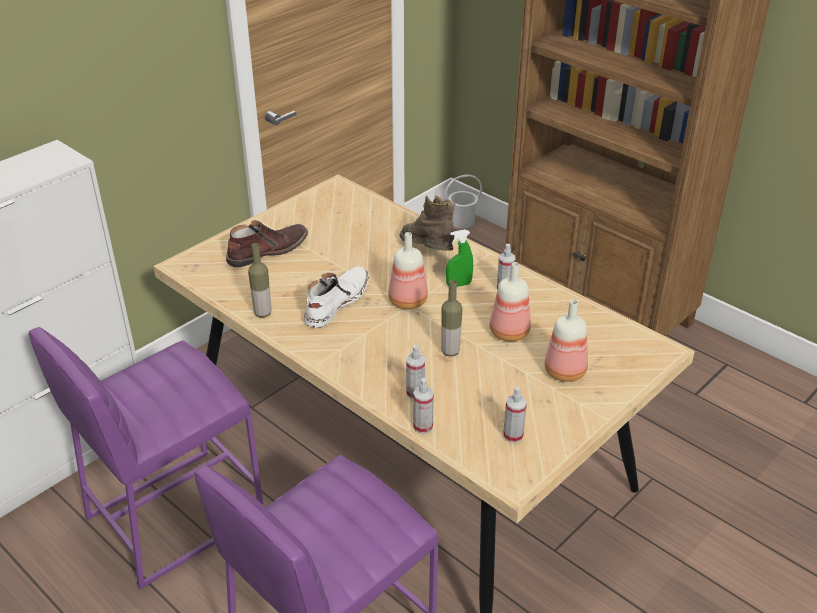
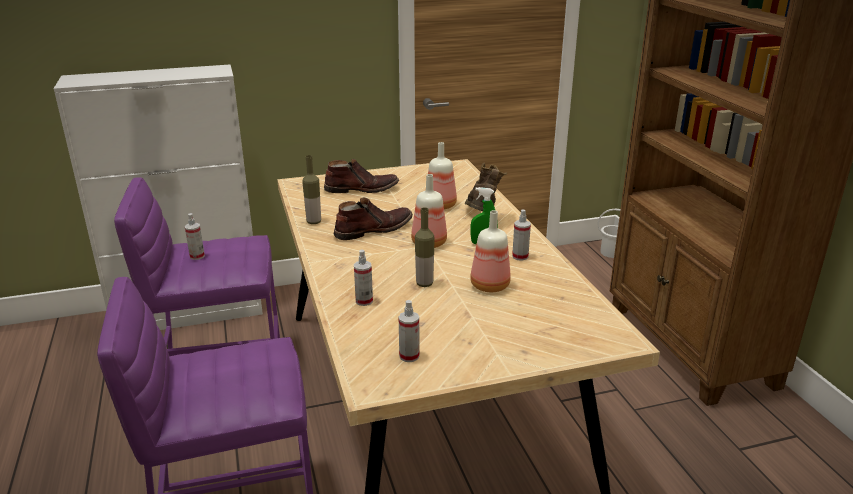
camera: 30 degrees right, 10 degrees down
white boot [304,267,369,328] -> brown boot [334,198,413,240]
spray bottle [413,378,434,434] -> spray bottle moved to [185,213,205,260]
bottle [544,299,588,382] -> bottle moved to [428,142,457,209]

